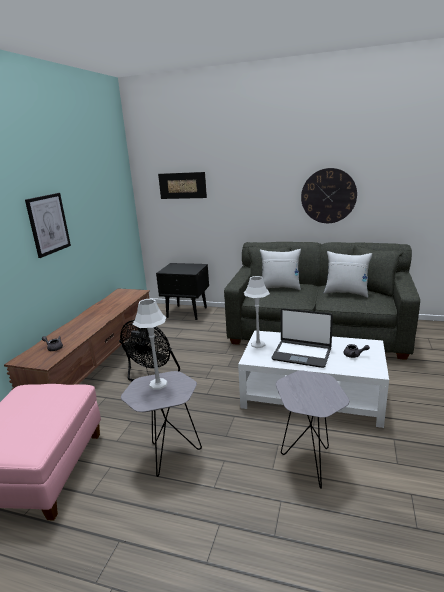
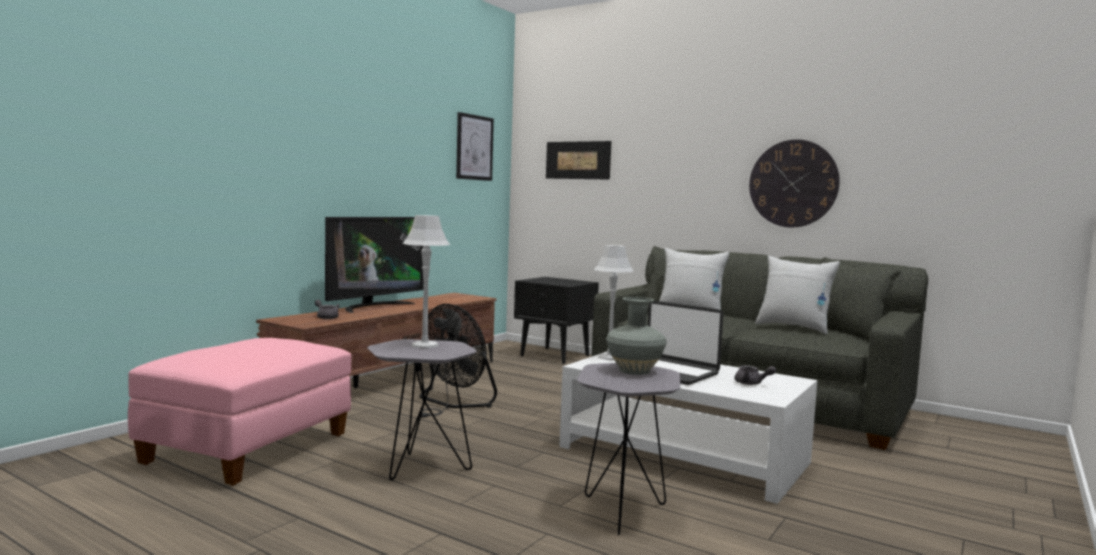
camera: 15 degrees right, 15 degrees down
picture [25,193,71,258] -> picture moved to [456,112,494,181]
none -> television [325,217,424,313]
none -> grey vase [606,297,667,375]

